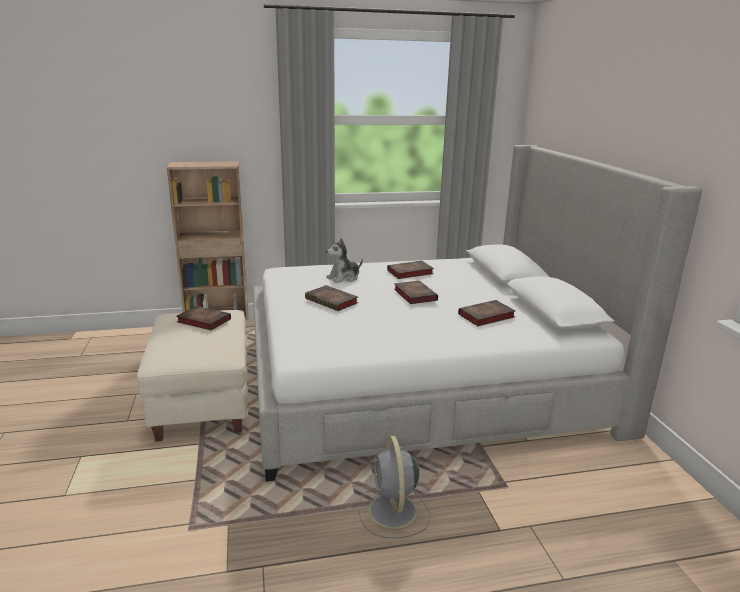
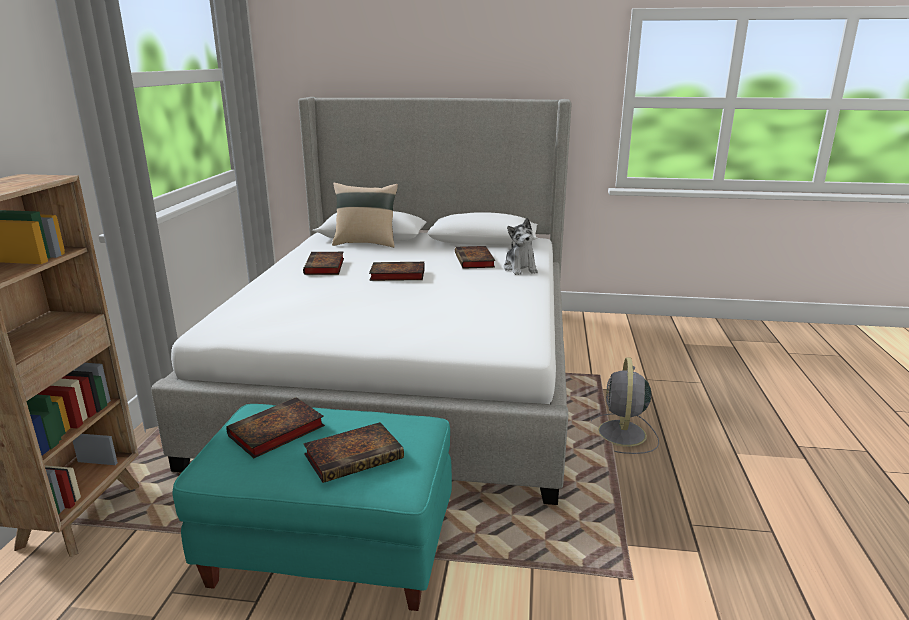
camera: 70 degrees left, 0 degrees up
beige ottoman [137,310,247,441] -> turquoise ottoman [173,404,452,611]
book [305,285,358,311] -> book moved to [303,422,404,483]
plush toy [326,238,363,283] -> plush toy moved to [504,218,538,275]
grey fan [358,435,431,539] -> grey fan turned 90 degrees clockwise [591,357,659,454]
none -> beige pillow [332,182,398,248]

